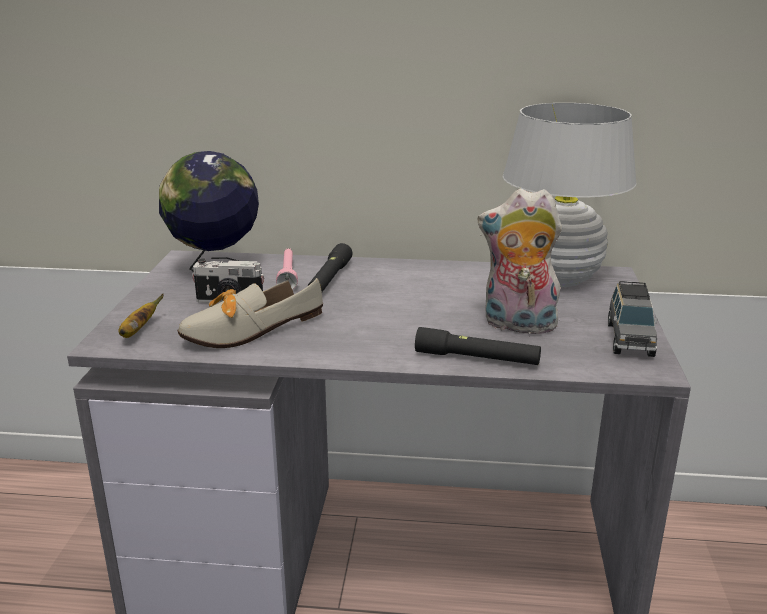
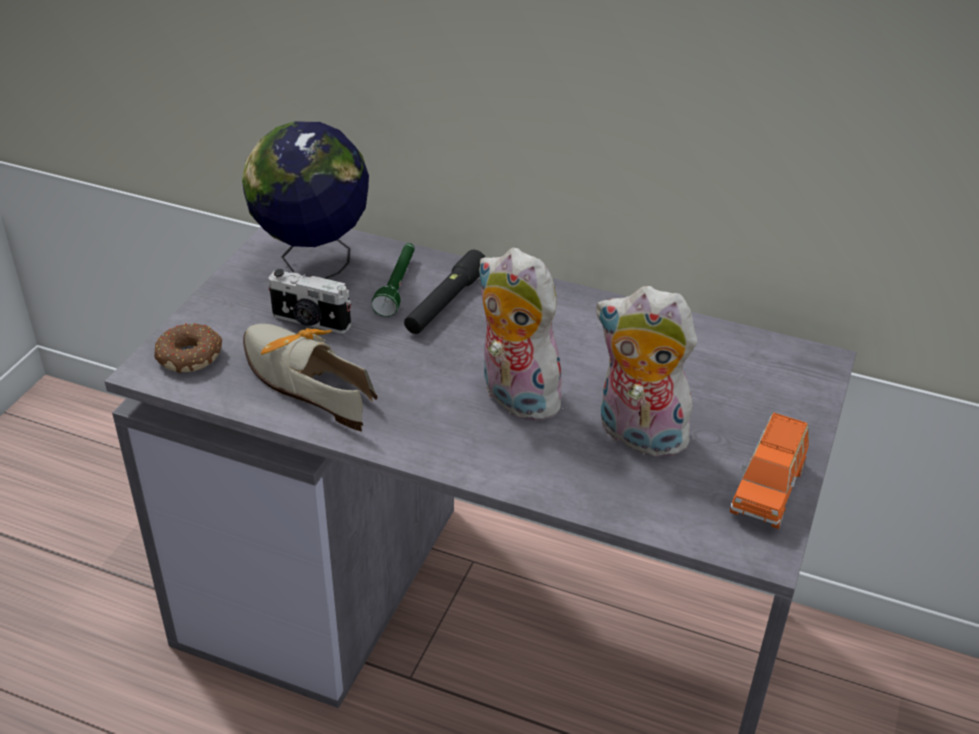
camera: 15 degrees right, 15 degrees up
banana [119,294,164,338] -> donut [154,323,222,373]
shoe [177,278,323,348] -> shoe turned 60 degrees clockwise [243,324,377,432]
pink flashlight [276,248,298,290] -> green flashlight [371,243,415,317]
black flashlight [415,327,541,365] -> none
white table lamp [503,103,637,287] -> none
grey toy car [608,281,657,357] -> orange toy car [730,413,809,529]
none -> plush toy [478,248,567,421]

